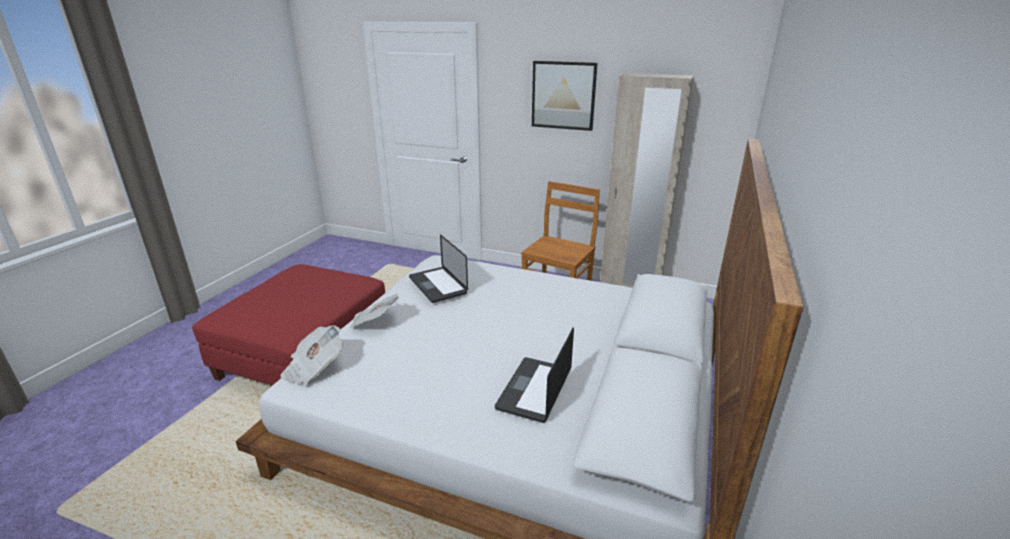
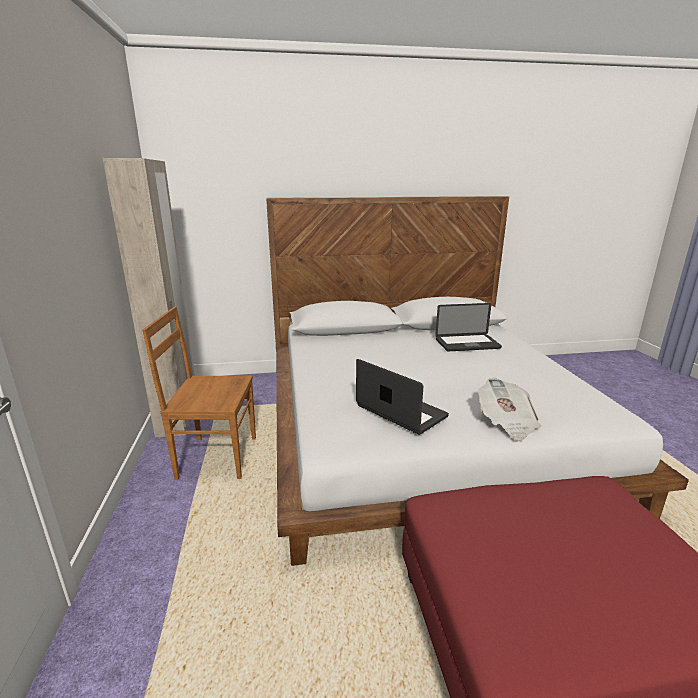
camera: 120 degrees left, 5 degrees down
newspaper [280,325,343,385] -> none
laptop [409,234,468,303] -> laptop turned 75 degrees counterclockwise [356,359,449,435]
picture [532,61,598,131] -> none

